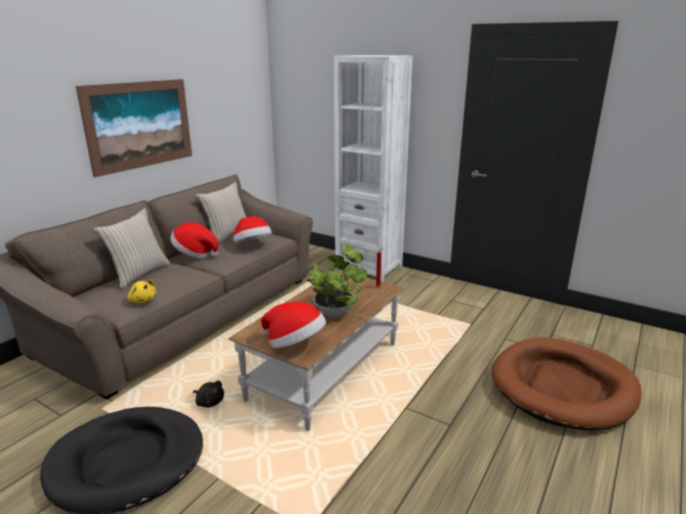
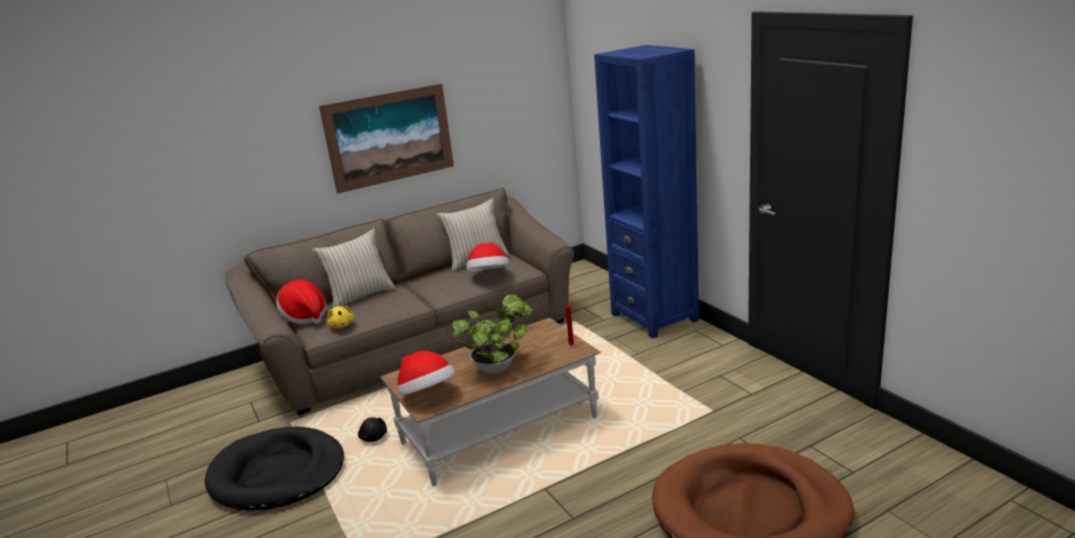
camera: 30 degrees right, 0 degrees up
hat [170,222,218,258] -> hat moved to [276,279,326,324]
white bookcase [334,55,413,282] -> blue bookcase [594,45,699,339]

